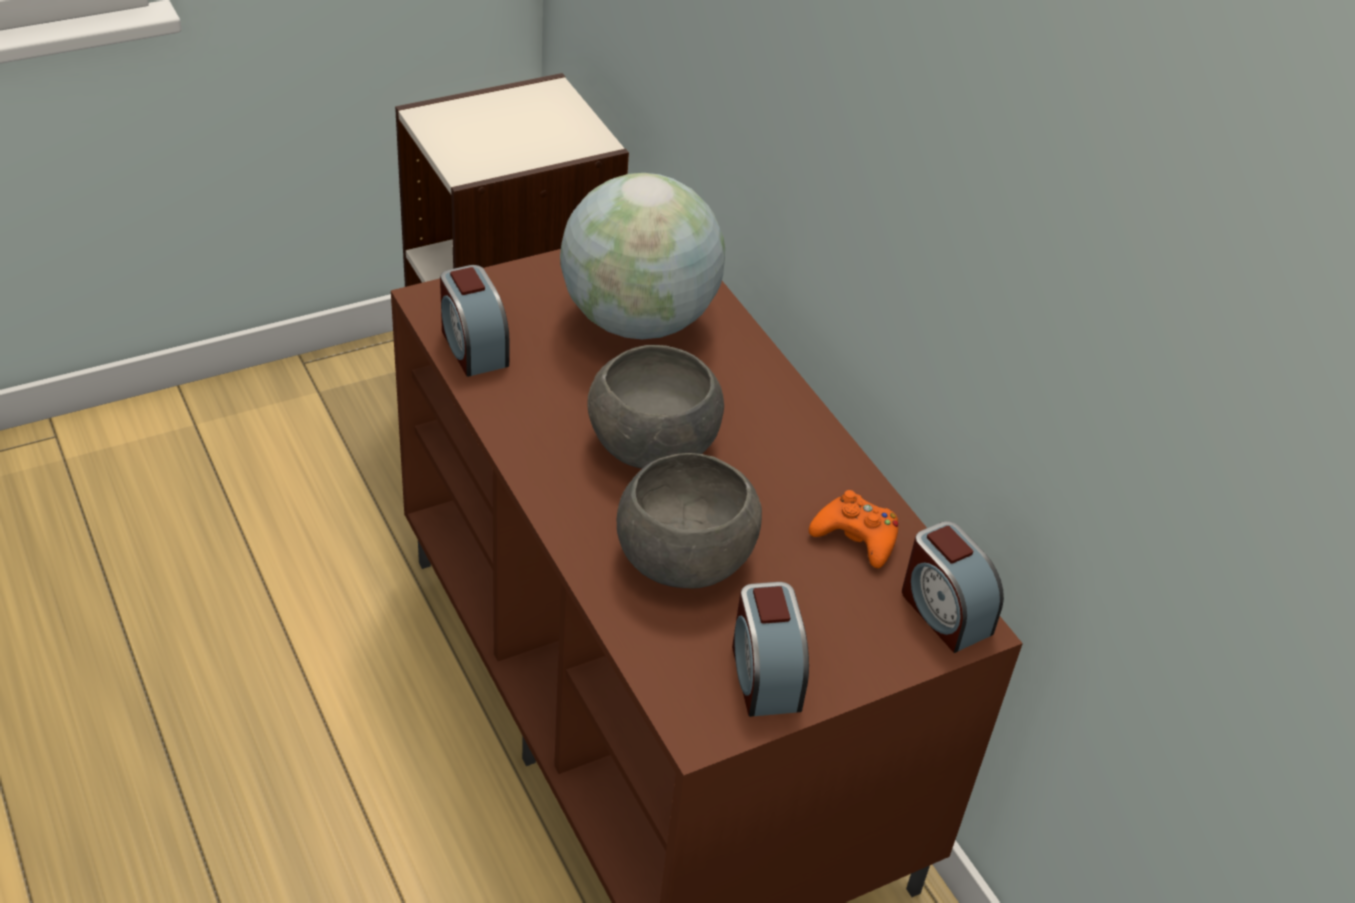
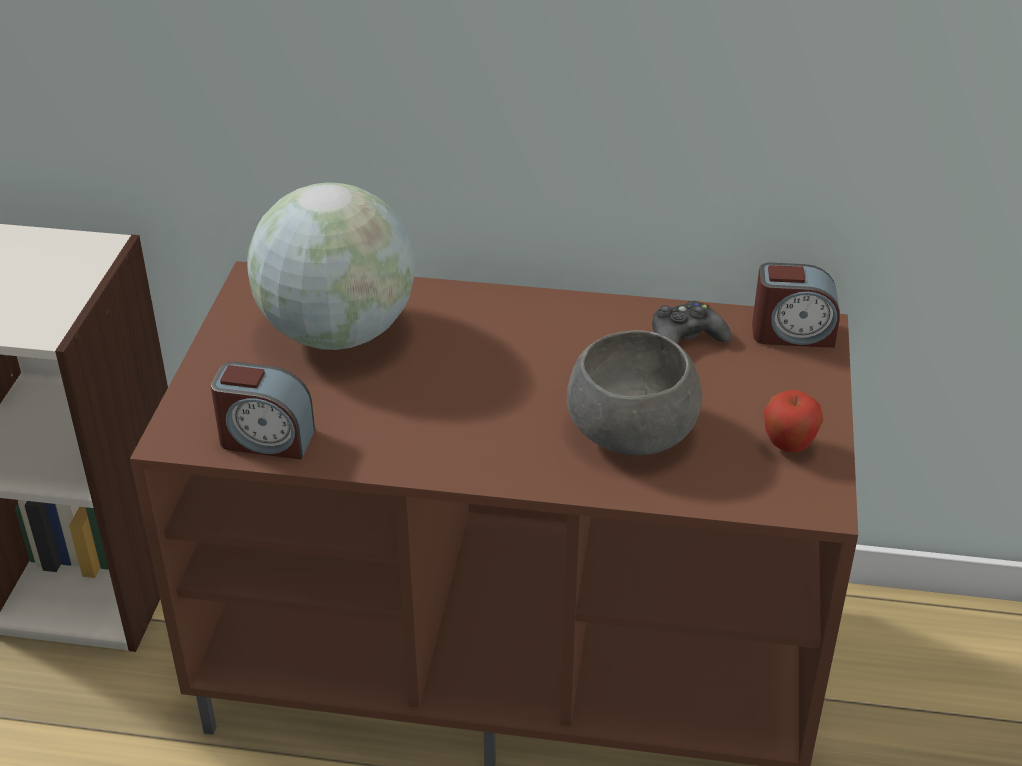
camera: 50 degrees left, 5 degrees down
grey bowl [588,345,724,468] -> none
alarm clock [732,582,809,717] -> apple [764,390,823,453]
orange game controller [809,490,898,568] -> black game controller [652,300,731,344]

